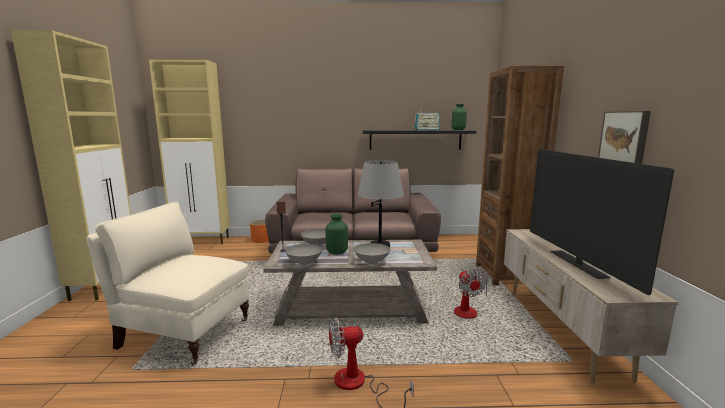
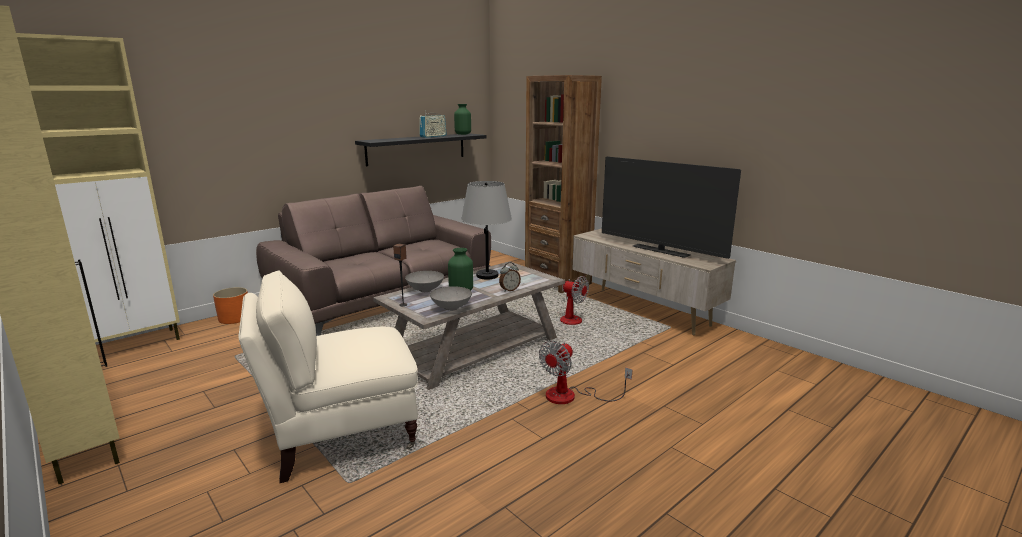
camera: 40 degrees left, 5 degrees up
grey bowl [354,243,390,264] -> alarm clock [499,262,521,292]
picture [598,111,651,164] -> none

